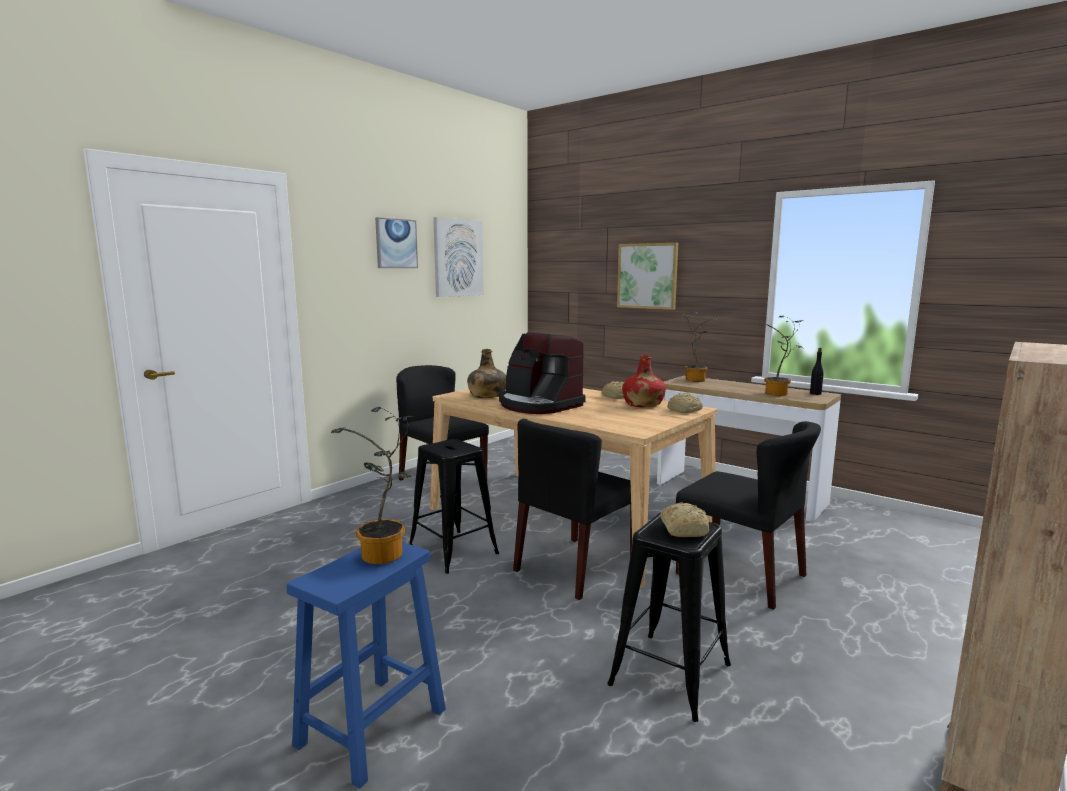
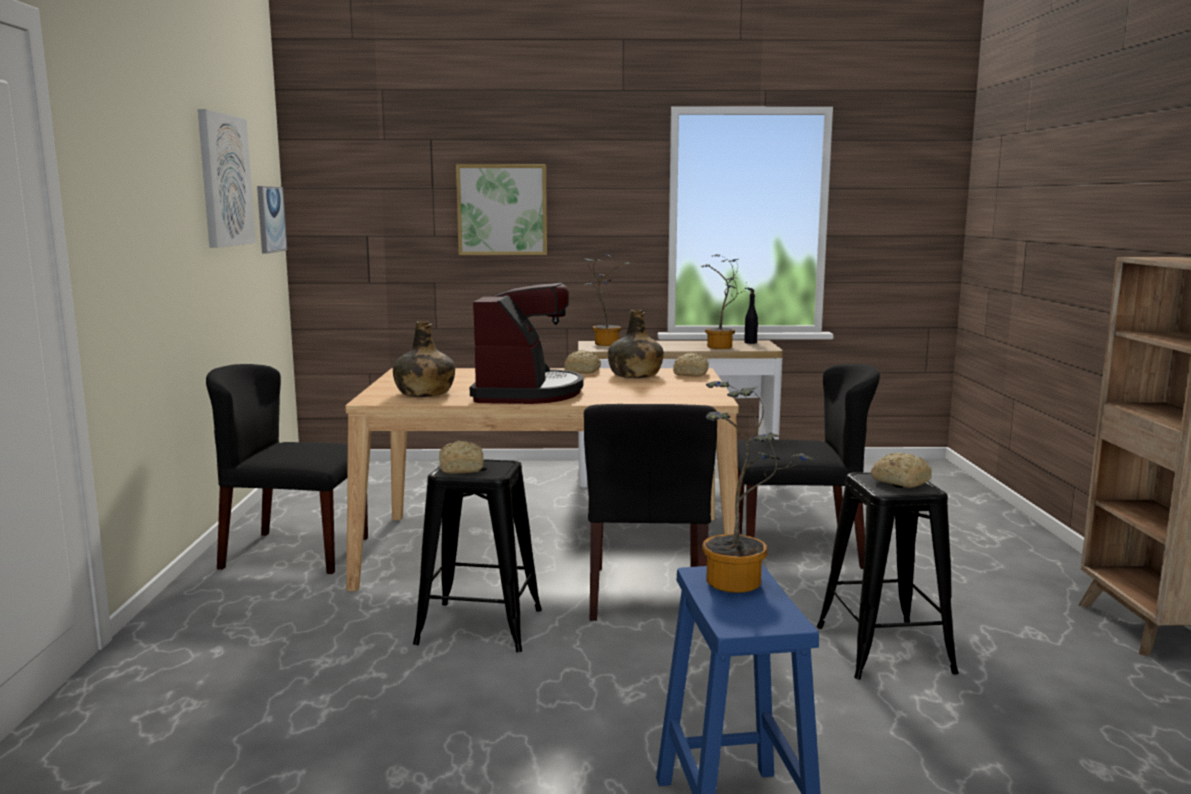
camera: 40 degrees left, 0 degrees up
picture [375,217,418,268] -> picture moved to [257,186,287,254]
coffee machine [499,332,586,414] -> coffee machine turned 90 degrees counterclockwise [470,283,583,404]
red bottle [622,355,666,408] -> green bottle [608,309,664,378]
none -> bread [439,441,484,474]

